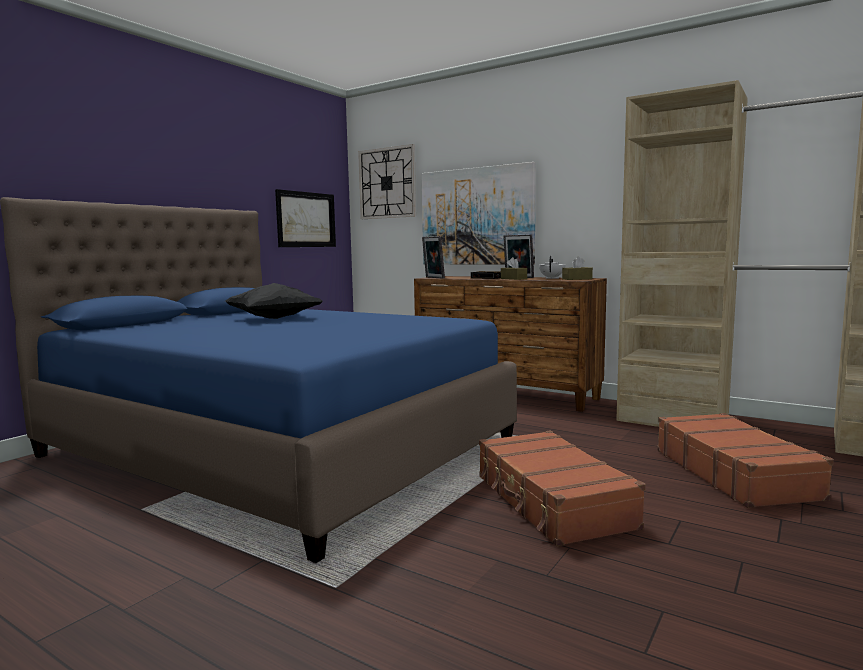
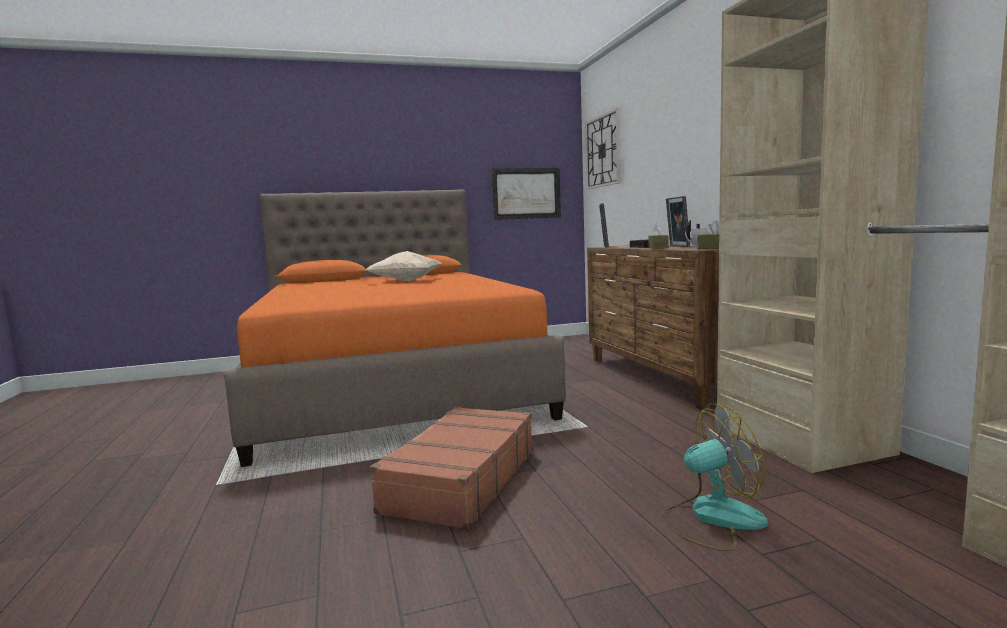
camera: 40 degrees right, 0 degrees up
blue bed [0,197,517,563] -> orange bed [224,189,566,467]
black pillow [225,283,323,319] -> beige pillow [365,251,442,281]
picture [422,162,536,264] -> none
brown suitcase [657,413,834,508] -> fan [660,404,768,551]

